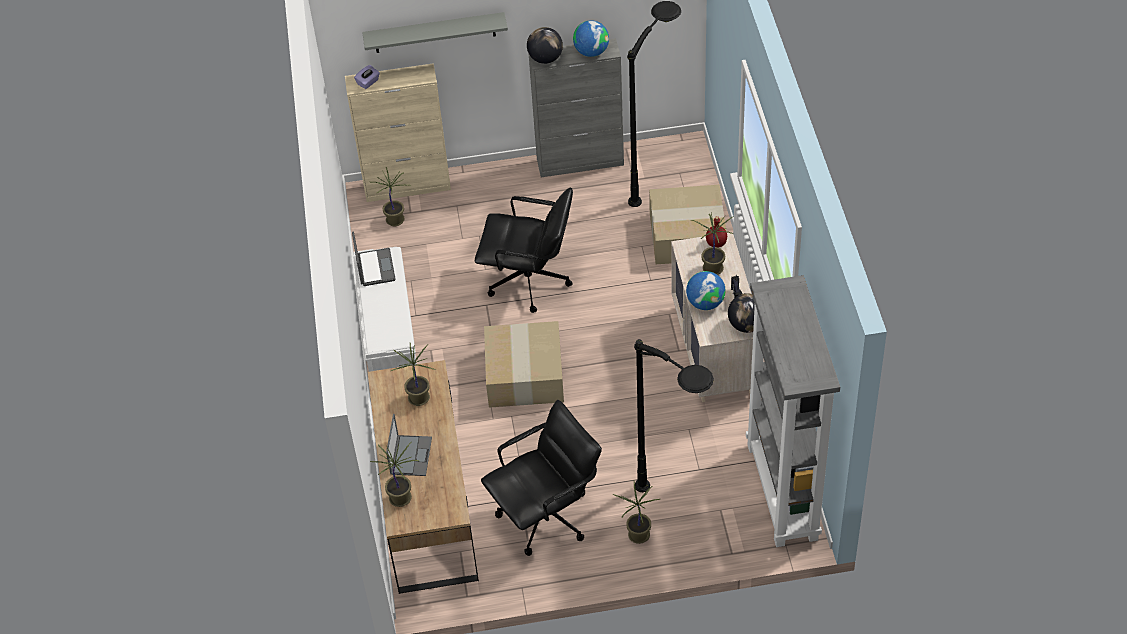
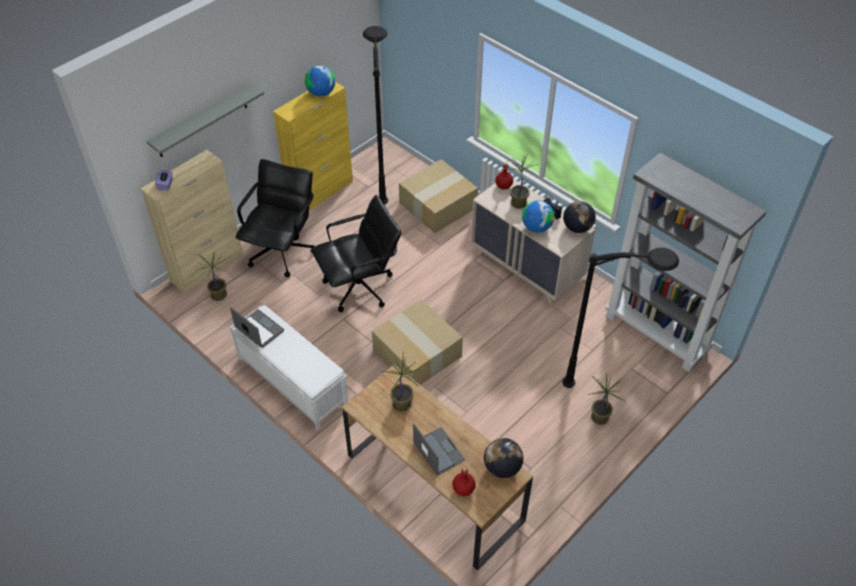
camera: 40 degrees left, 0 degrees up
potted plant [370,441,419,507] -> red bottle [452,468,476,496]
black office chair [481,400,602,556] -> black office chair moved to [235,159,314,277]
globe [527,27,563,64] -> globe moved to [484,438,523,478]
grey cabinet [529,38,624,177] -> yellow cabinet [273,82,353,210]

